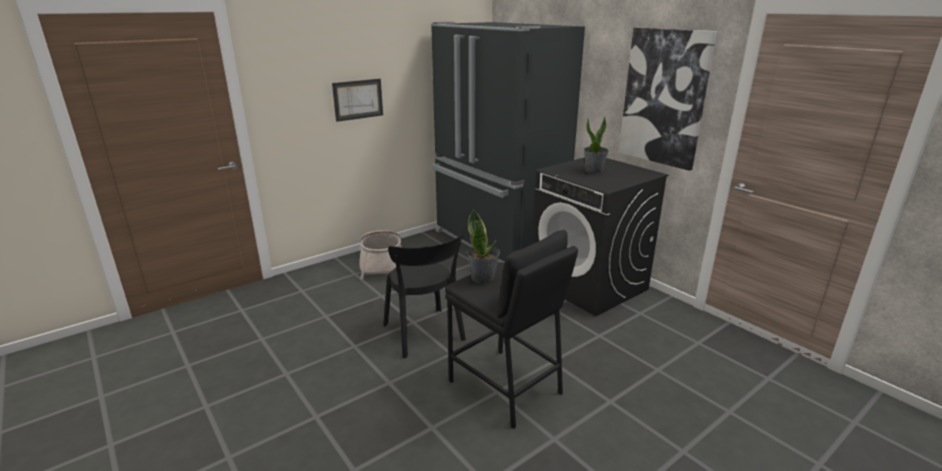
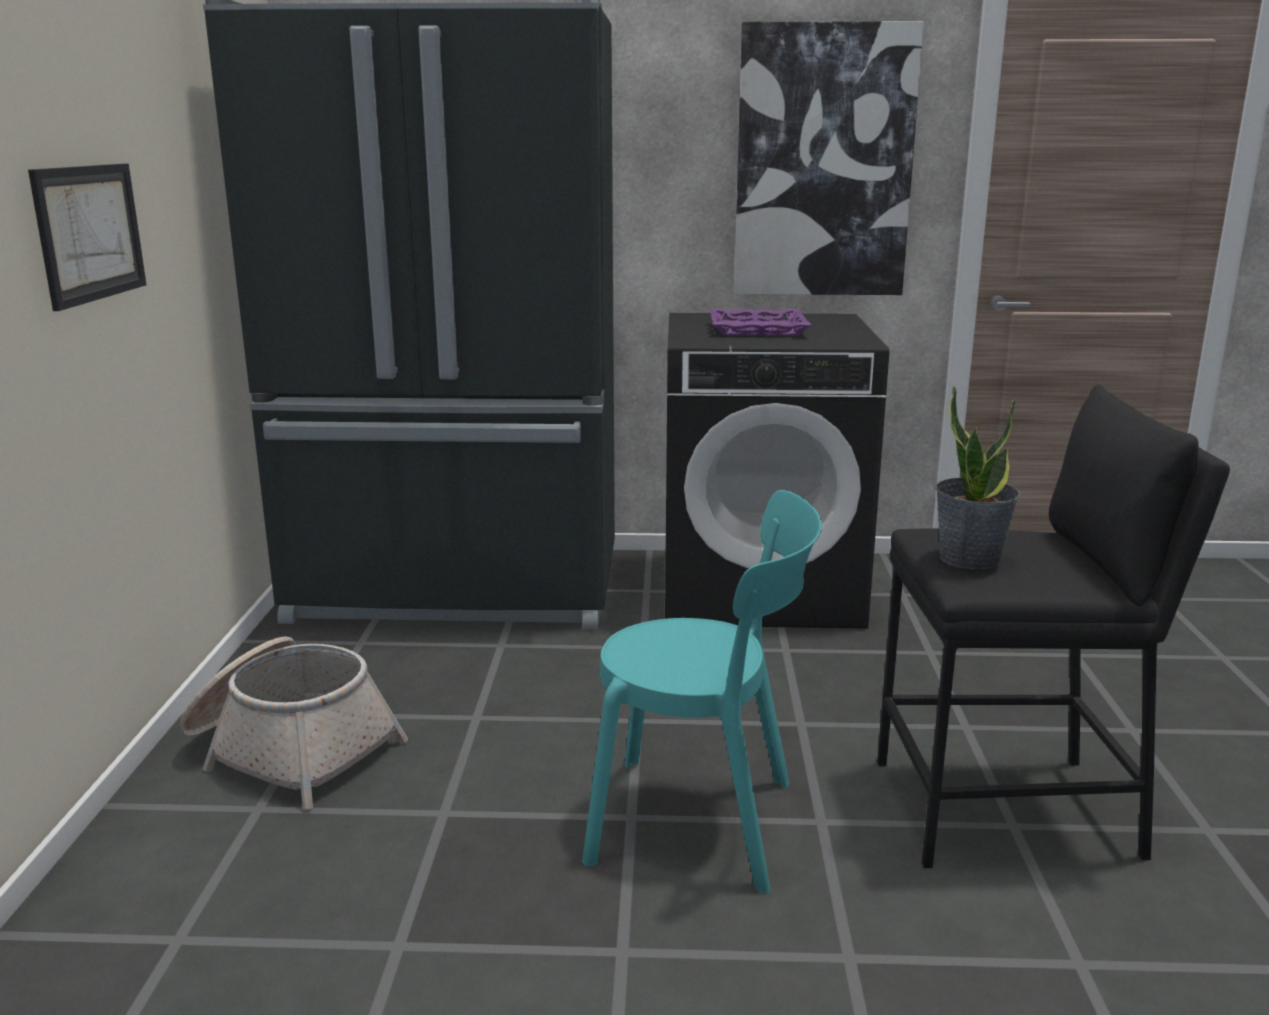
camera: 50 degrees left, 5 degrees down
black chair [383,231,466,358] -> turquoise chair [582,490,822,894]
potted plant [584,117,609,174] -> purple tray [709,309,811,336]

